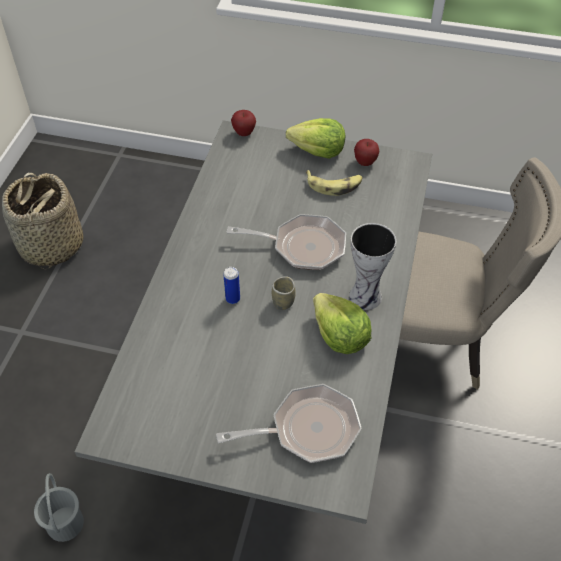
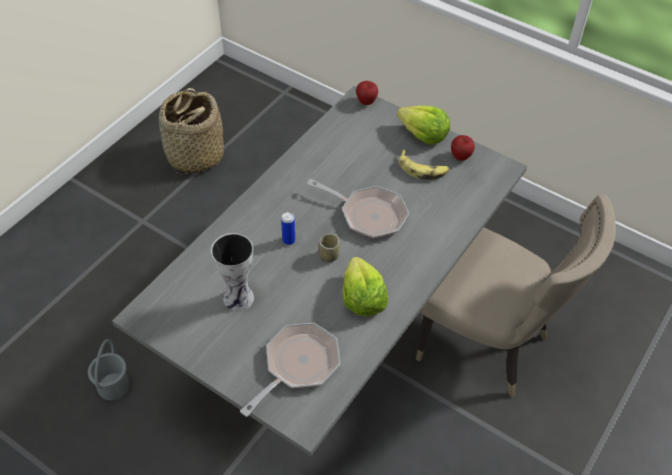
camera: 20 degrees right, 0 degrees up
frying pan [216,384,362,463] -> frying pan turned 60 degrees counterclockwise [240,323,340,417]
vase [349,223,396,310] -> vase moved to [211,233,254,311]

